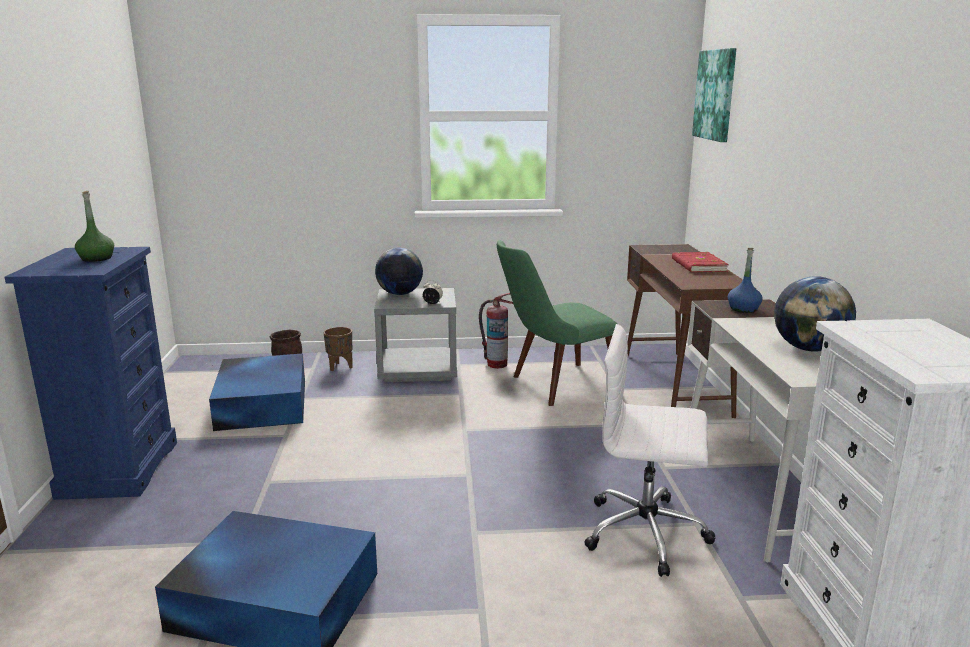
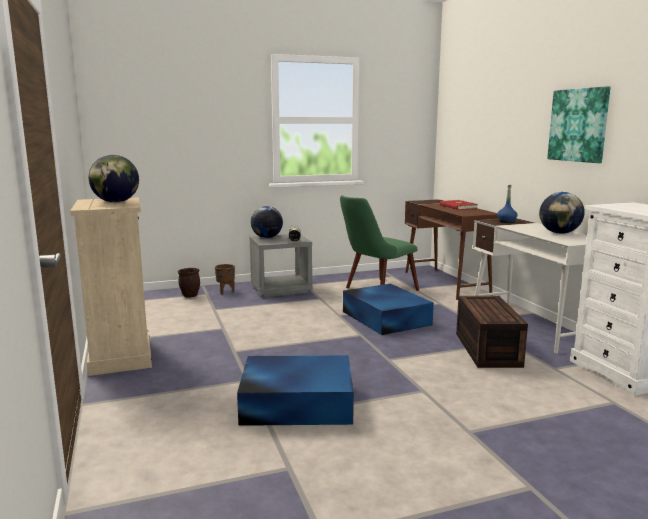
camera: 15 degrees left, 5 degrees down
blue dresser [5,247,177,500] -> beige dresser [70,197,152,376]
green bottle [75,191,114,262] -> globe [89,155,139,203]
blue storage box [209,353,305,431] -> blue storage box moved to [343,284,434,335]
fire extinguisher [479,293,513,369] -> none
white office chair [585,324,715,577] -> brown storage box [456,296,528,368]
picture [692,48,736,142] -> picture moved to [547,86,611,163]

